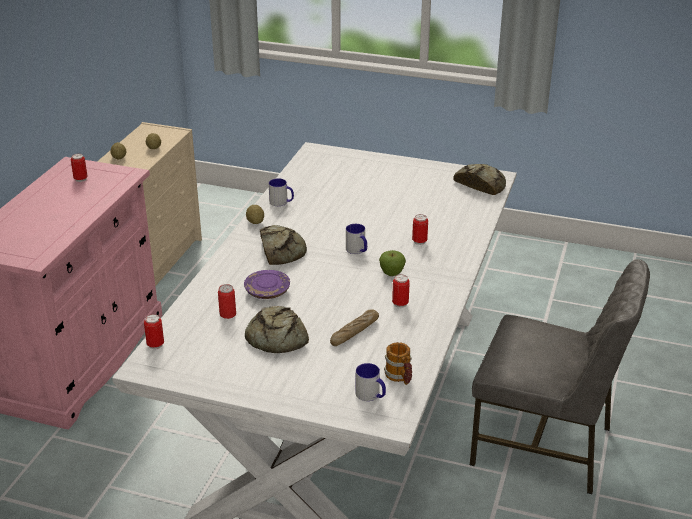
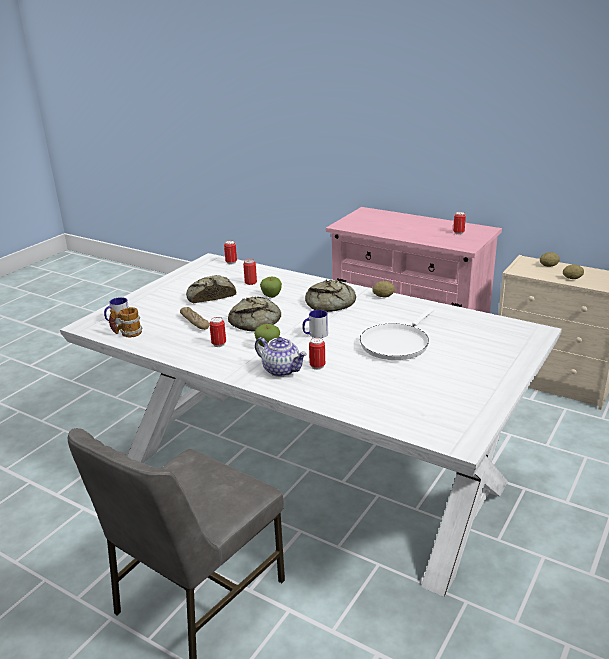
camera: 105 degrees right, 5 degrees down
purple plate [244,270,290,299] -> apple [260,276,282,298]
mug [269,178,294,206] -> none
bread [453,164,506,195] -> bread moved to [228,297,281,332]
none -> teapot [255,337,307,377]
none -> white frying pan [360,308,434,360]

